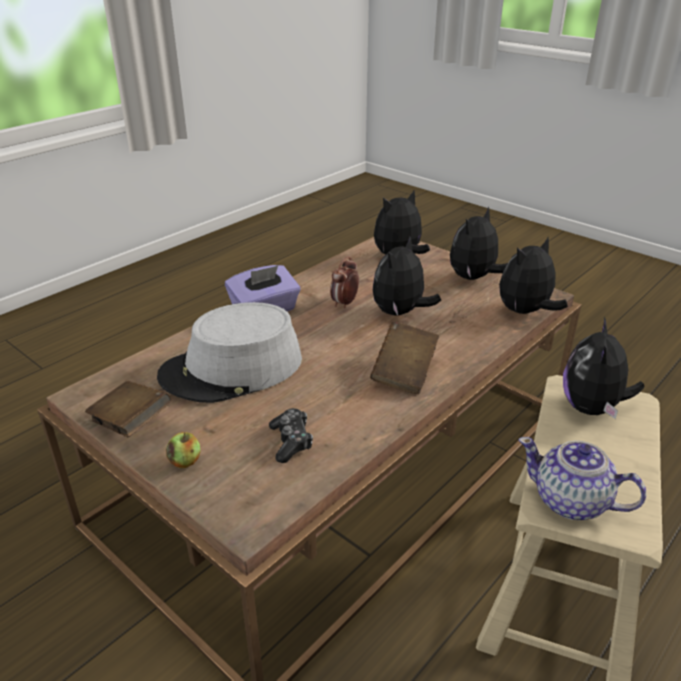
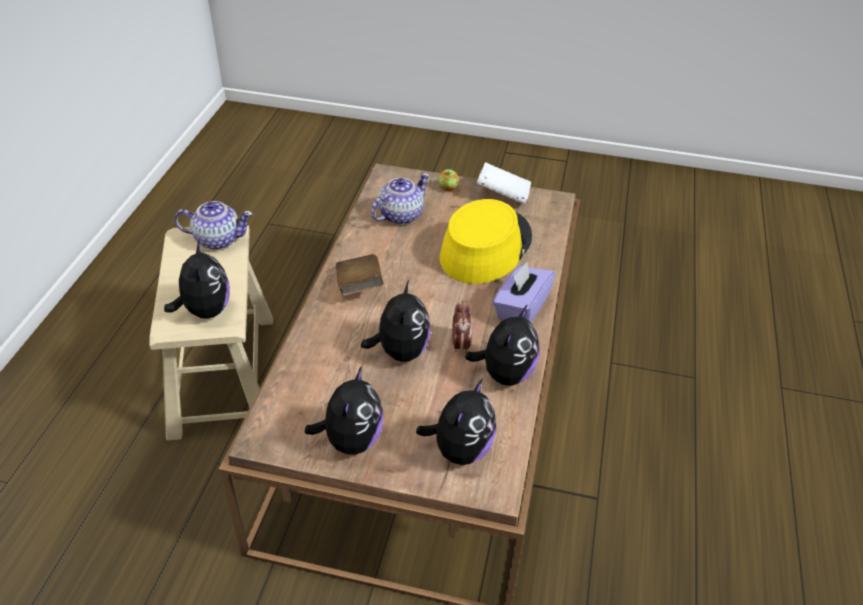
camera: 150 degrees right, 10 degrees up
brown book [85,381,171,437] -> white book [477,162,531,204]
grey hat [157,302,302,403] -> yellow hat [440,199,532,284]
game controller [269,408,313,463] -> teapot [371,173,429,225]
plush toy [499,237,568,314] -> plush toy moved to [465,304,540,386]

